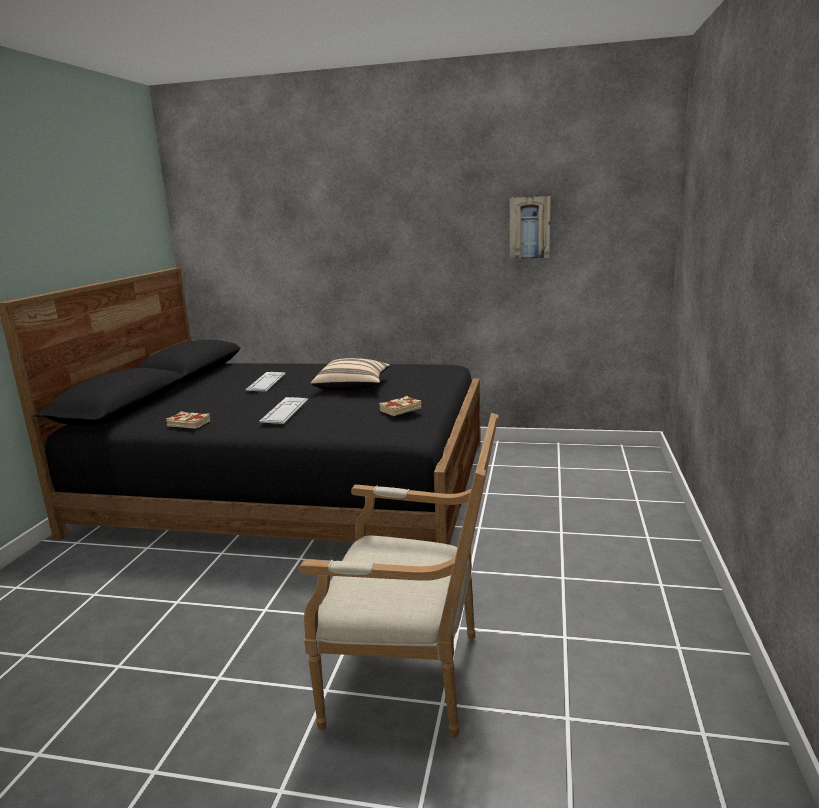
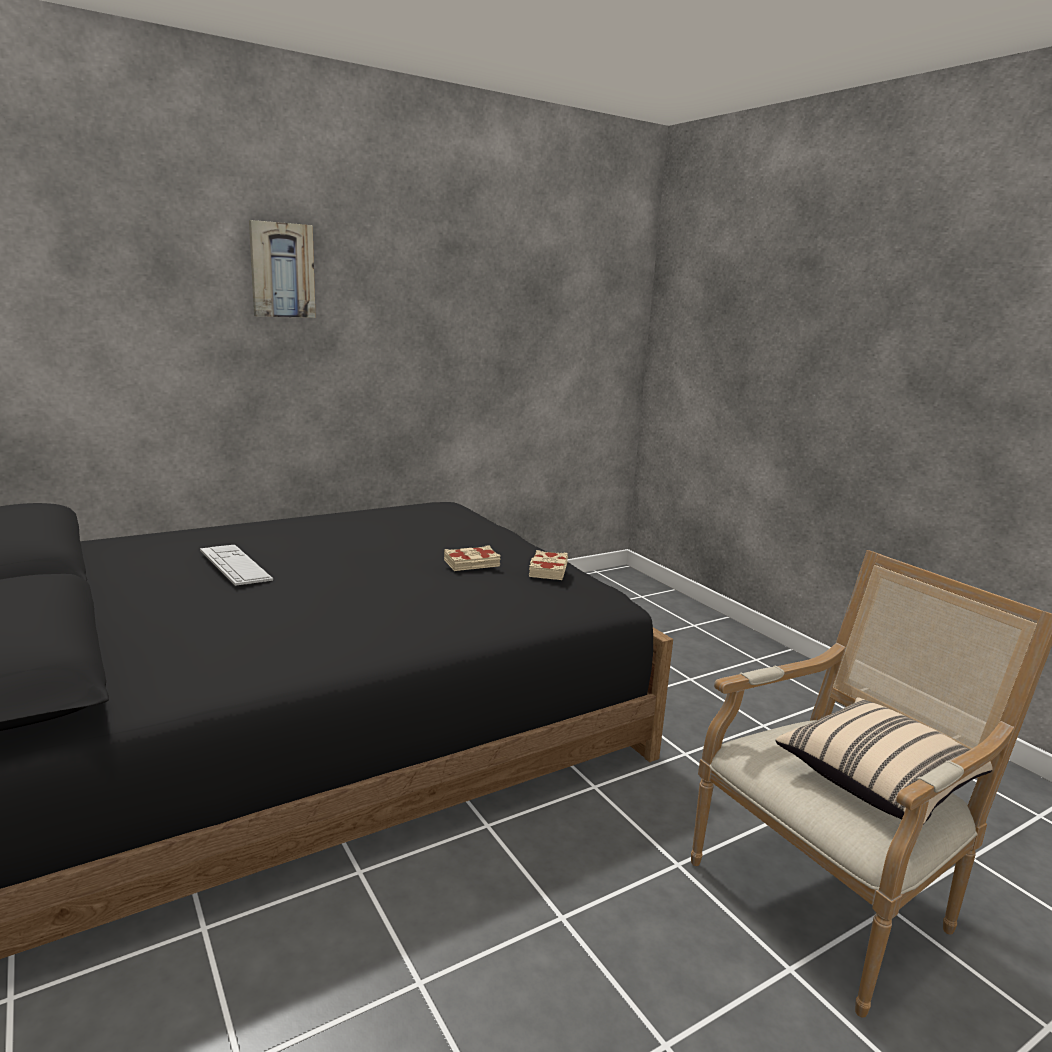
camera: 45 degrees left, 0 degrees up
beige book [166,411,210,429] -> beige book moved to [444,545,501,571]
keyboard [259,397,308,424] -> none
beige pillow [311,358,390,391] -> beige pillow moved to [776,697,993,825]
picture [510,196,551,259] -> picture moved to [249,220,316,318]

